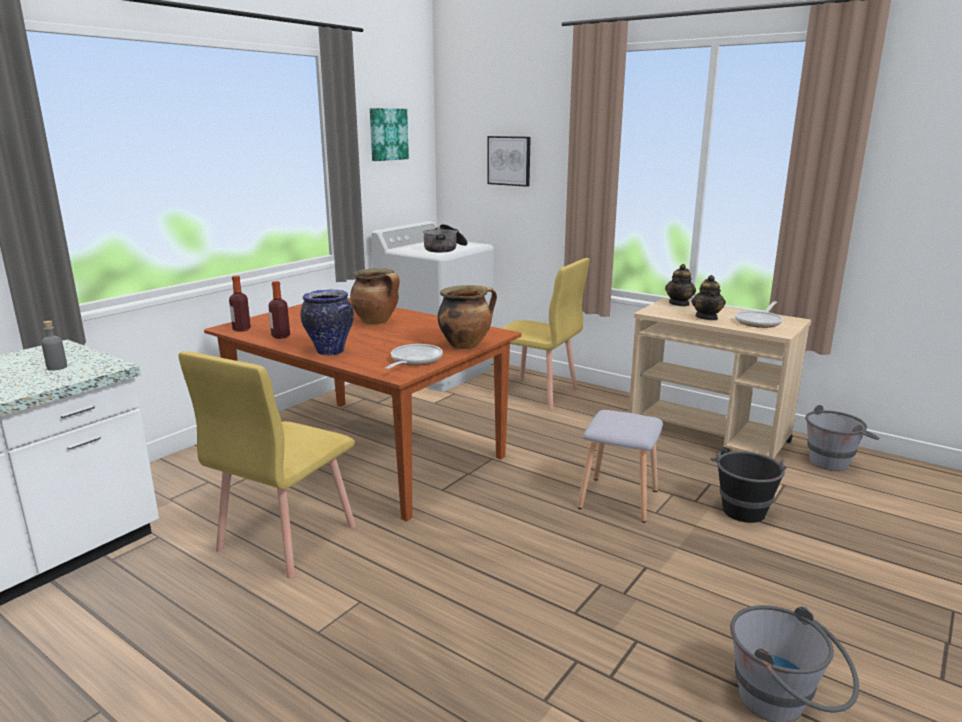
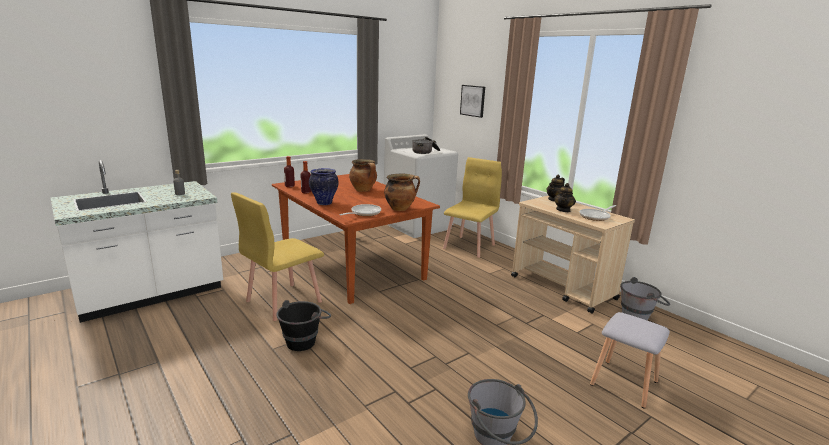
camera: 15 degrees right, 0 degrees up
picture [370,108,409,161] -> none
yellow chair [493,258,590,410] -> yellow chair turned 105 degrees counterclockwise [443,157,502,258]
grey stool [578,410,663,523] -> grey stool moved to [590,312,670,409]
black bucket [710,451,787,523] -> black bucket moved to [276,300,331,351]

